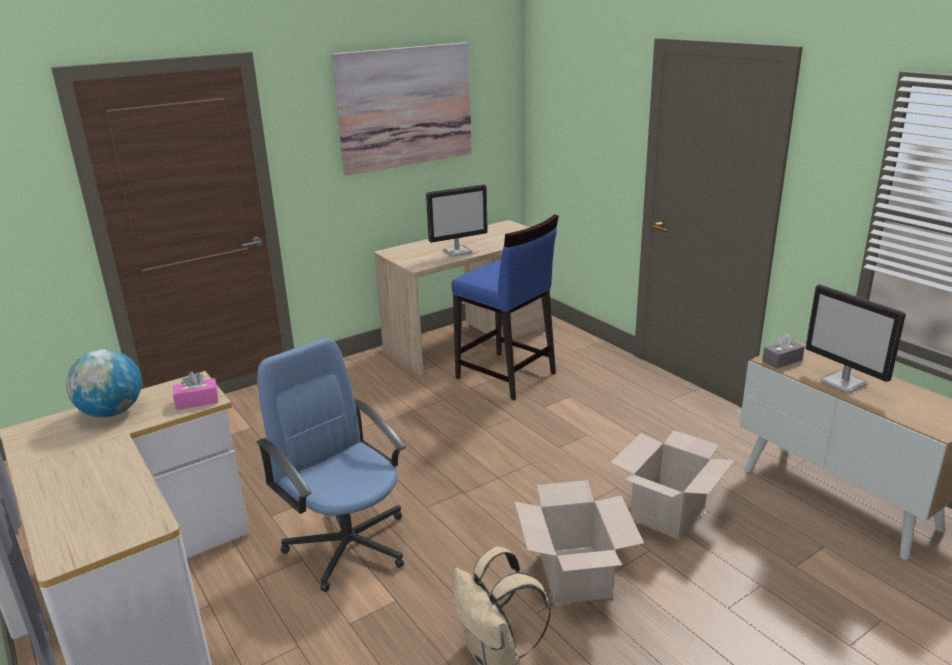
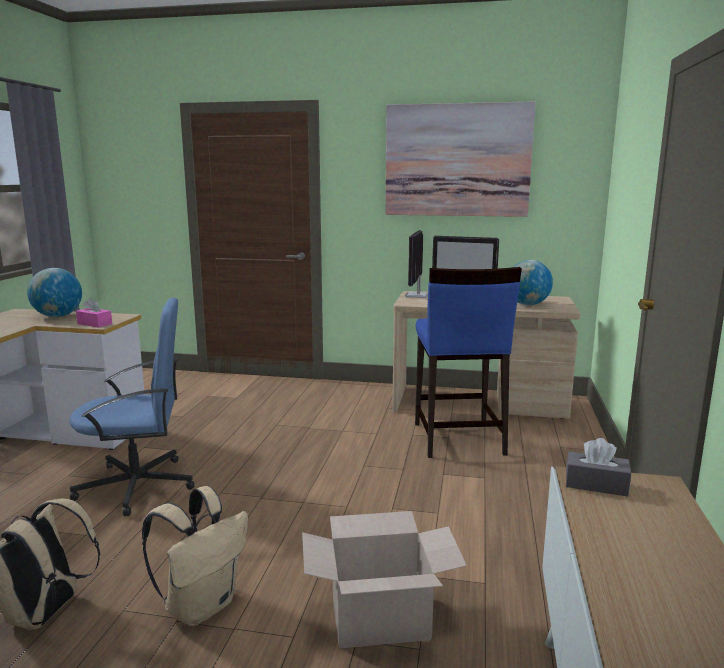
camera: 45 degrees right, 10 degrees down
blue office chair [256,338,406,592] -> blue office chair turned 75 degrees clockwise [69,298,195,516]
cardboard box [515,480,644,604] -> beige backpack [142,486,248,626]
monitor [805,284,906,393] -> monitor moved to [405,230,428,298]
none -> globe [513,260,553,305]

